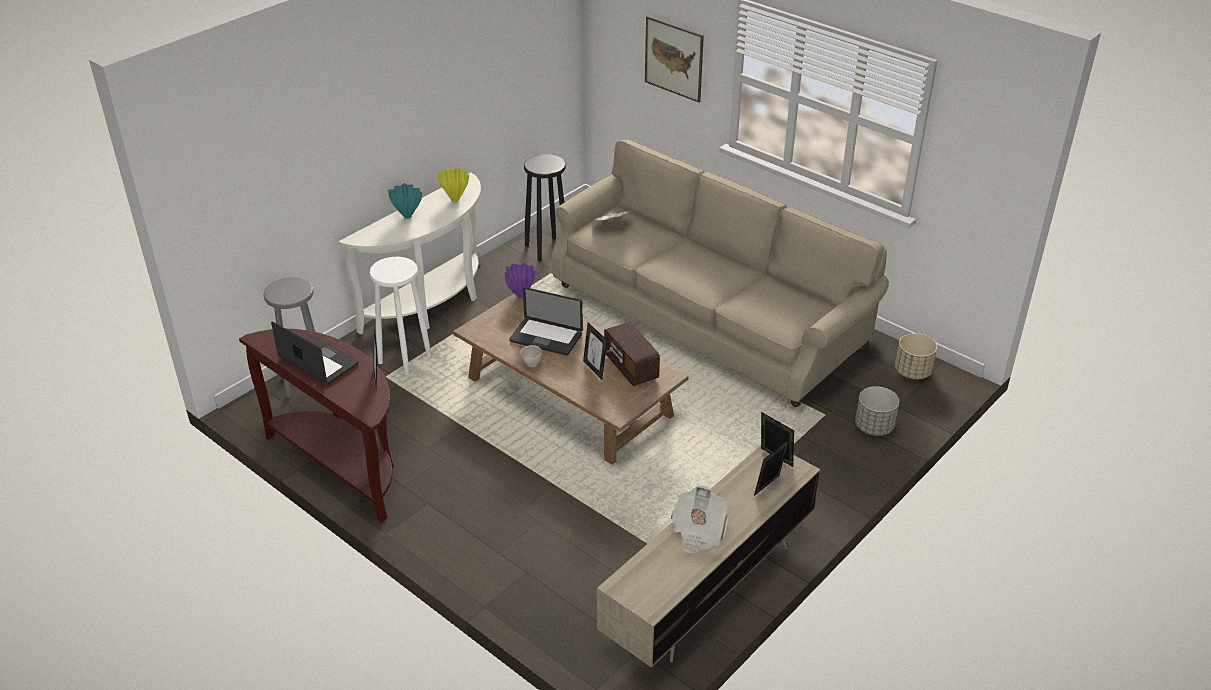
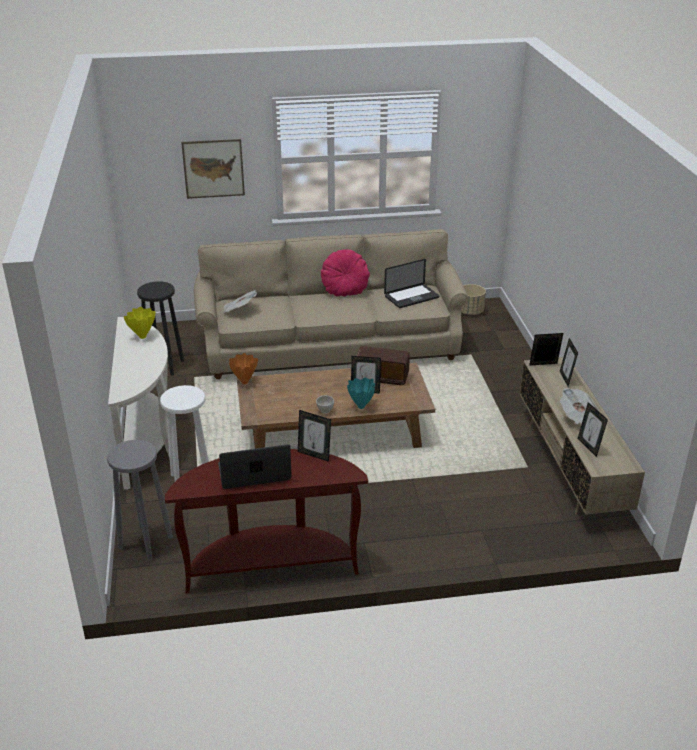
camera: 50 degrees left, 5 degrees down
turquoise vase [388,183,422,219] -> turquoise vase moved to [347,378,375,409]
purple vase [504,263,535,298] -> orange vase [229,353,258,384]
laptop [509,287,583,355] -> laptop moved to [384,259,439,308]
grey planter [855,386,899,436] -> none
none -> pink pillow [321,249,370,297]
none -> picture frame [578,402,608,457]

